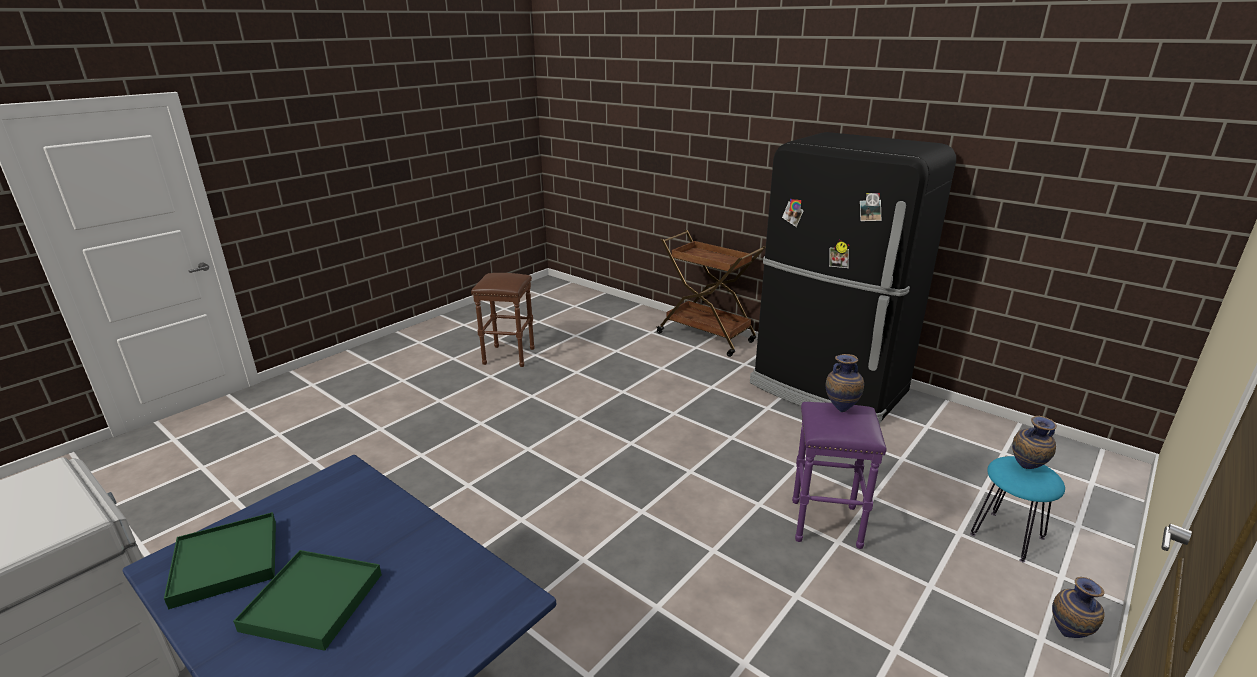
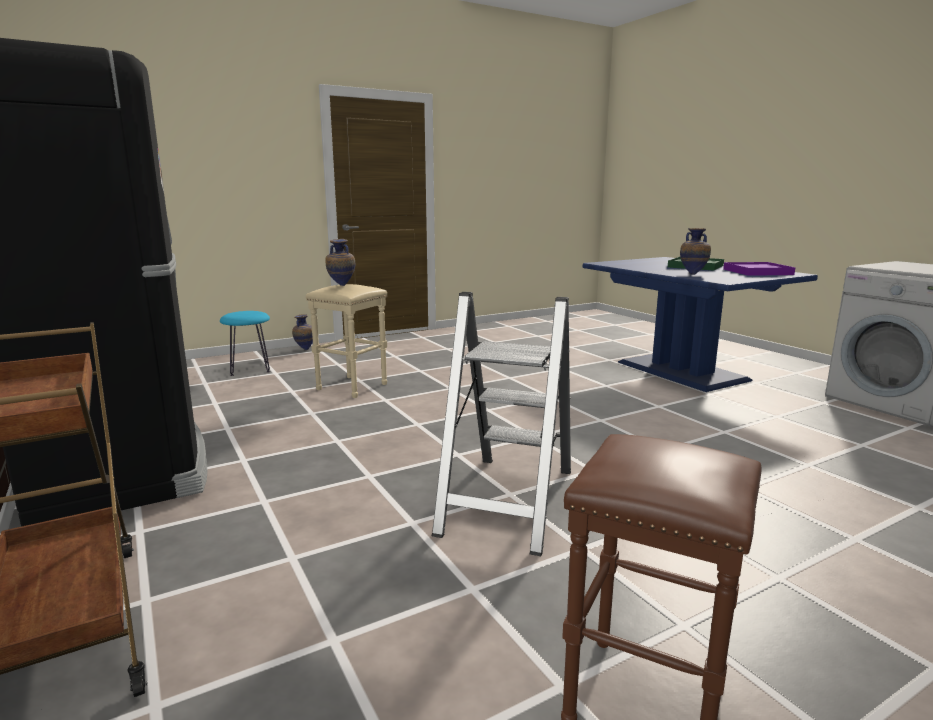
camera: 160 degrees left, 10 degrees down
green tray [164,512,276,609] -> purple tray [723,262,796,276]
purple stool [792,402,886,549] -> beige stool [306,284,387,398]
vase [1012,416,1057,469] -> vase moved to [680,228,711,275]
none -> grey step ladder [432,292,571,556]

